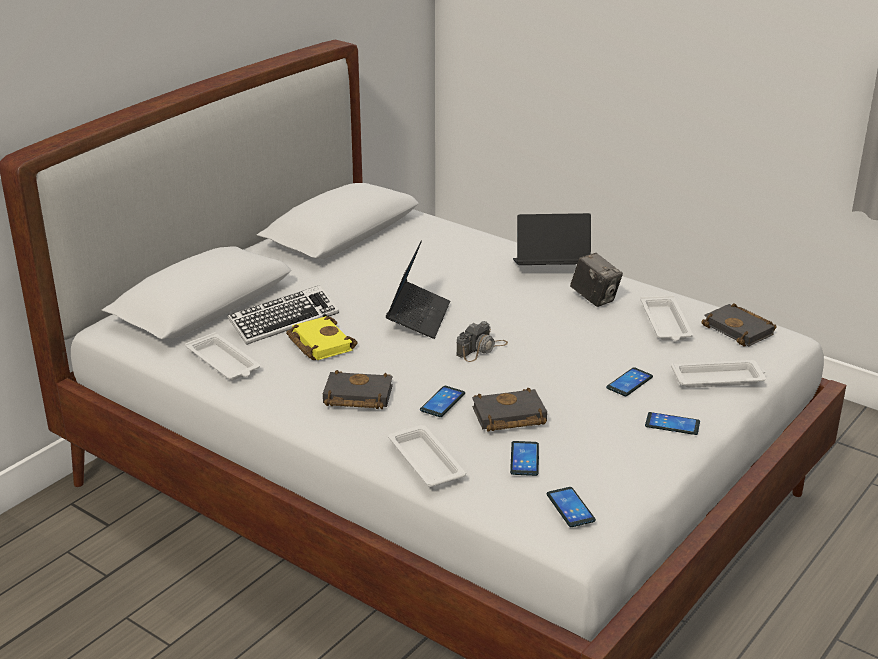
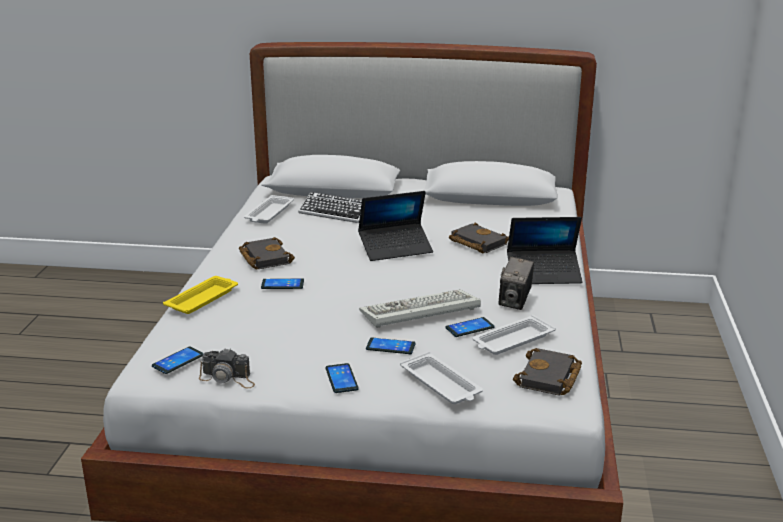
camera: 60 degrees right, 5 degrees down
yellow book [286,316,358,360] -> none
white tray [388,425,466,487] -> yellow tray [163,276,238,314]
camera [456,321,508,362] -> camera moved to [199,348,255,388]
black book [472,388,547,432] -> black book moved to [449,222,509,253]
phone [510,441,539,476] -> phone moved to [445,317,494,337]
laptop [513,213,591,265] -> laptop turned 120 degrees clockwise [507,217,583,284]
none -> keyboard [359,289,481,328]

